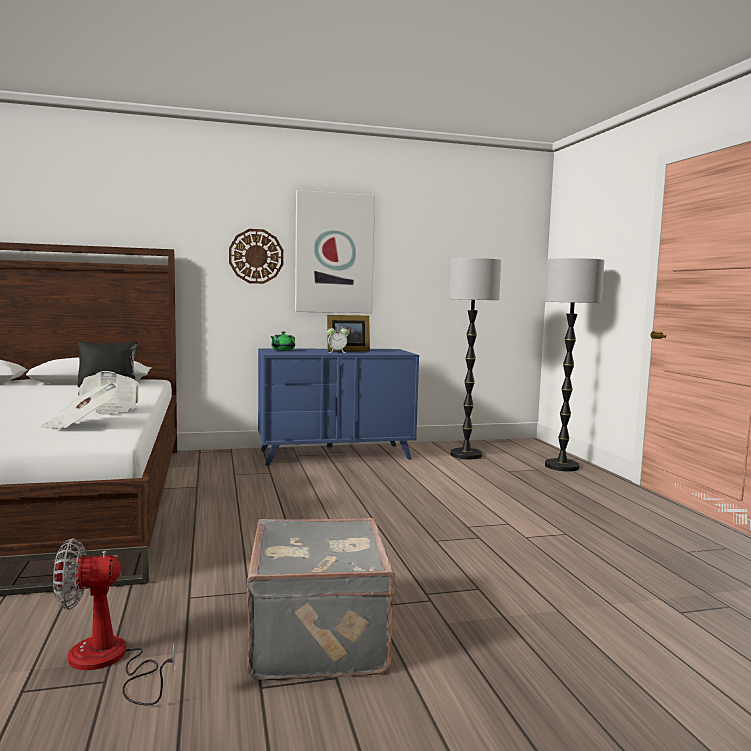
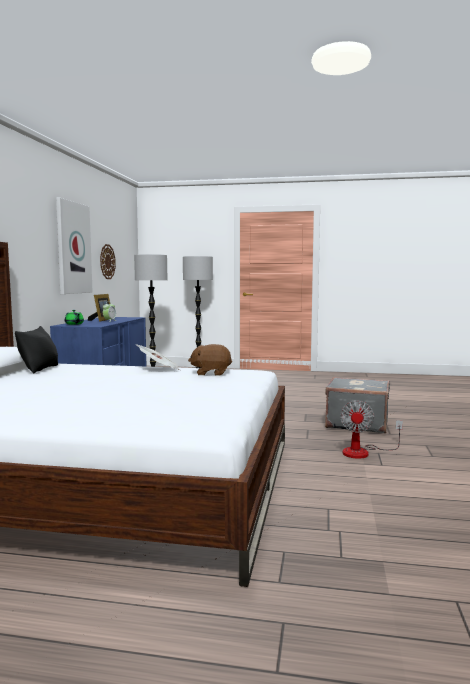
camera: 65 degrees left, 0 degrees up
newspaper [41,383,119,429] -> brown plush toy [188,344,232,376]
wall clock [229,229,283,284] -> wall clock moved to [100,244,116,279]

